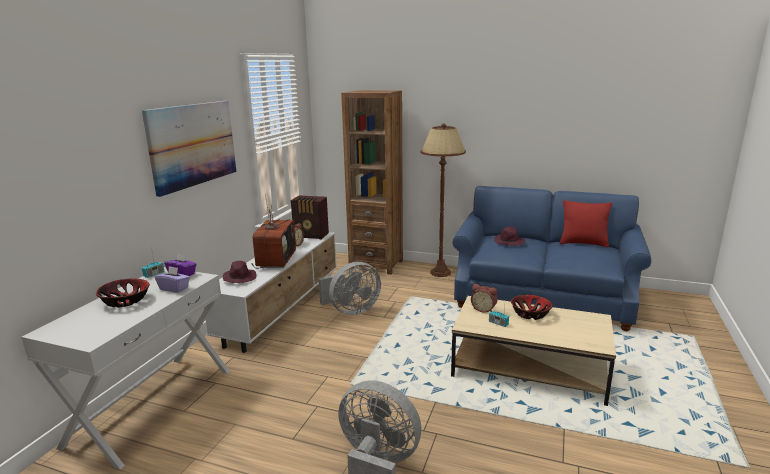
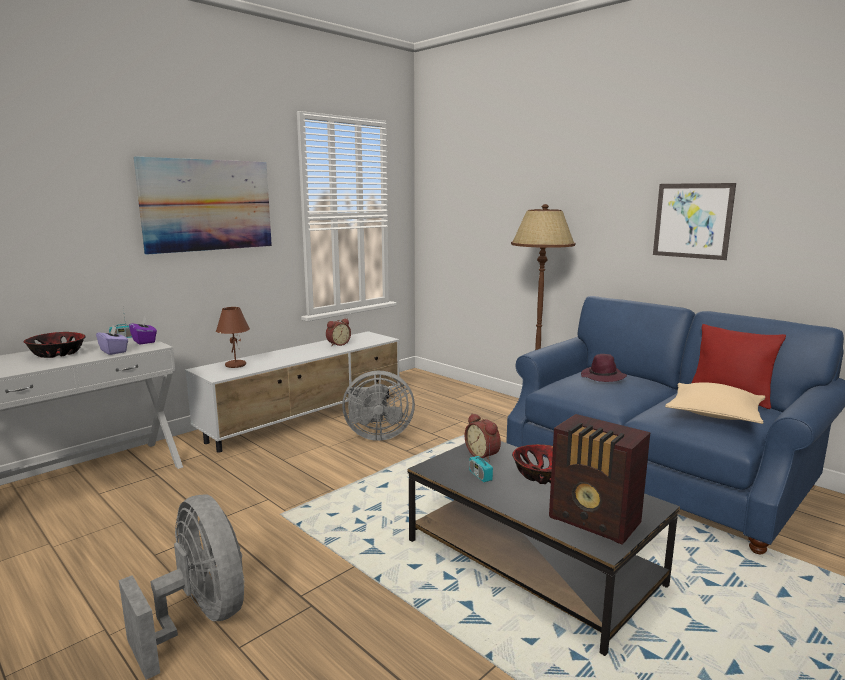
camera: 25 degrees right, 5 degrees down
purple hat [223,261,256,283] -> brown table lamp [216,307,250,368]
television [252,193,296,269] -> none
radio [291,195,329,239] -> radio moved to [549,414,650,544]
brown bookcase [341,91,403,275] -> none
beige coffee table [451,296,616,406] -> black coffee table [408,441,680,656]
none -> picture [653,183,736,260]
none -> beige pillow [665,382,765,424]

